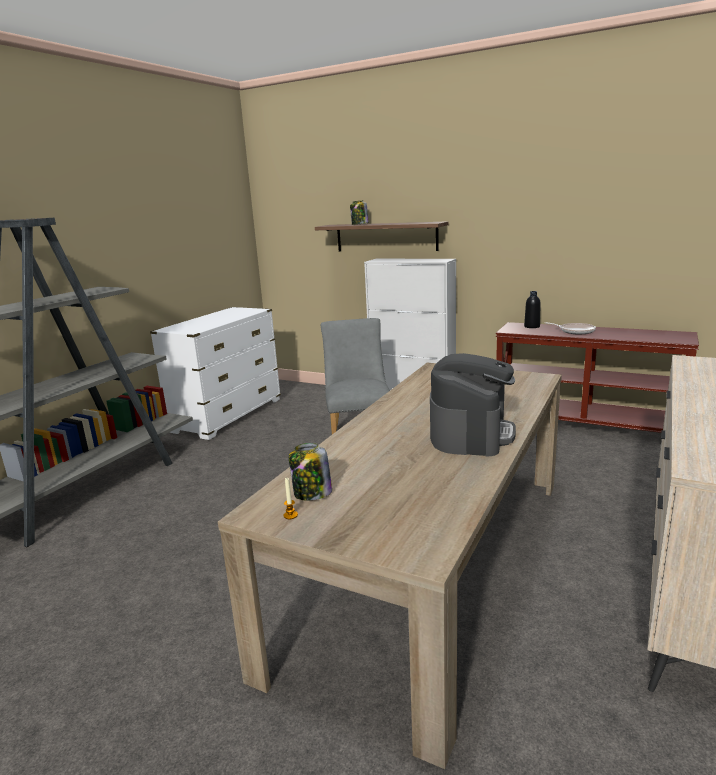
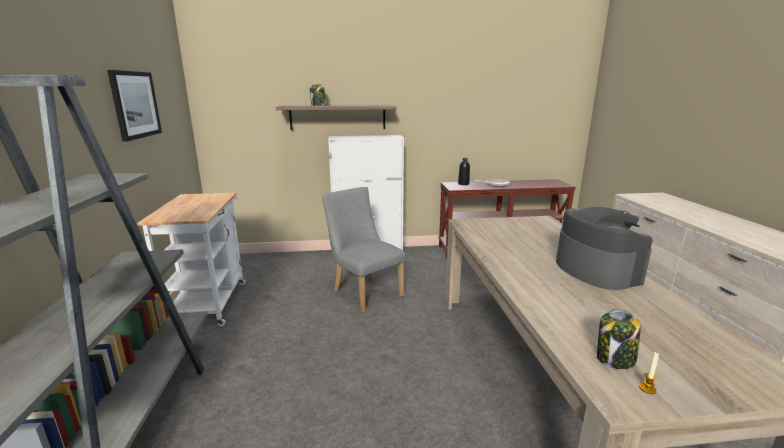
camera: 35 degrees left, 0 degrees up
white dresser [150,307,281,440] -> white cart [137,193,246,326]
none -> picture [107,70,162,142]

